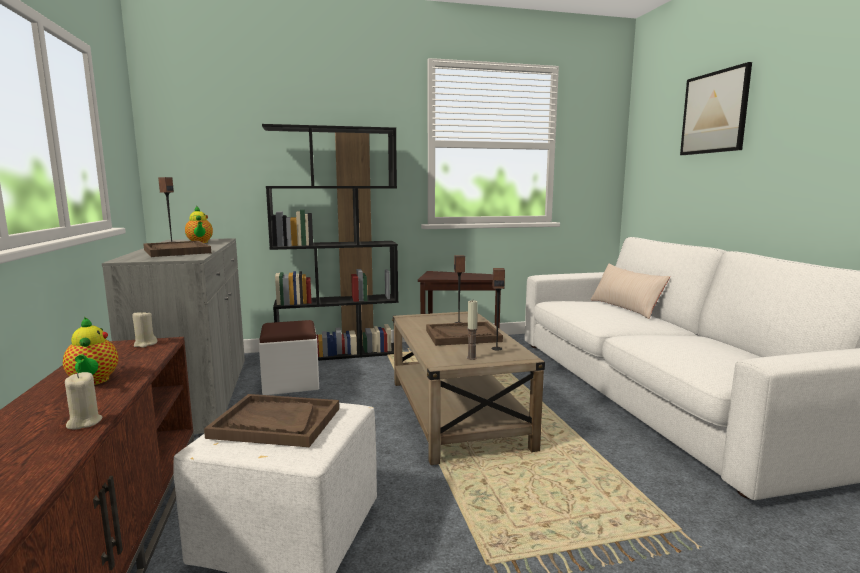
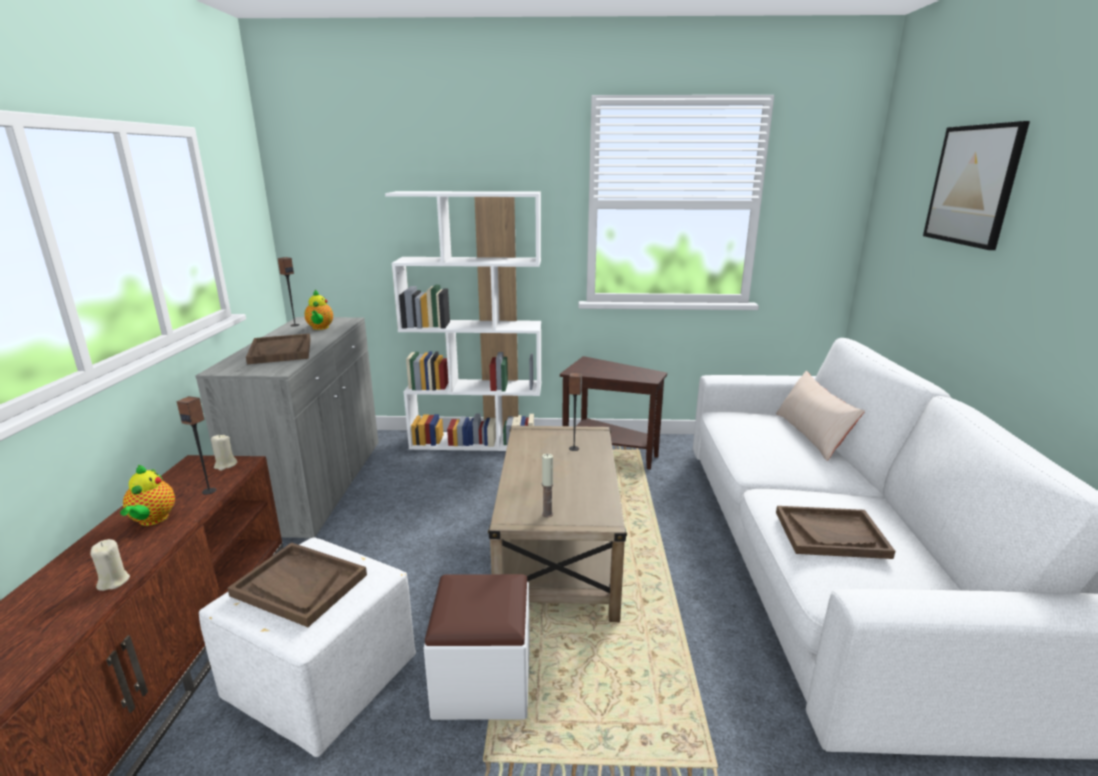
camera: 15 degrees right, 10 degrees up
white ottoman [259,320,319,395] -> white ottoman moved to [424,574,530,720]
black bookcase [262,124,398,361] -> white bookcase [385,191,542,451]
brown tray [426,322,503,346] -> brown tray moved to [776,506,895,559]
speaker [492,268,505,350] -> speaker moved to [177,396,217,495]

